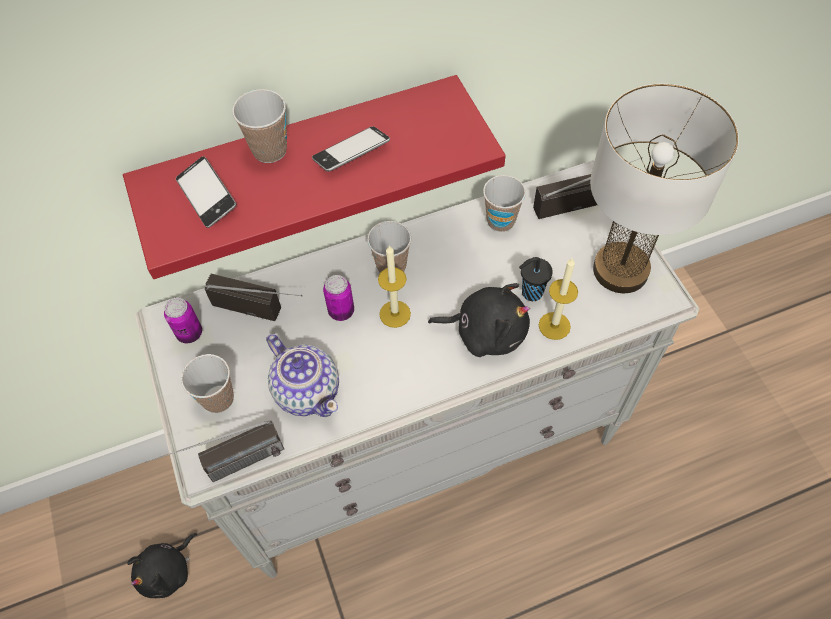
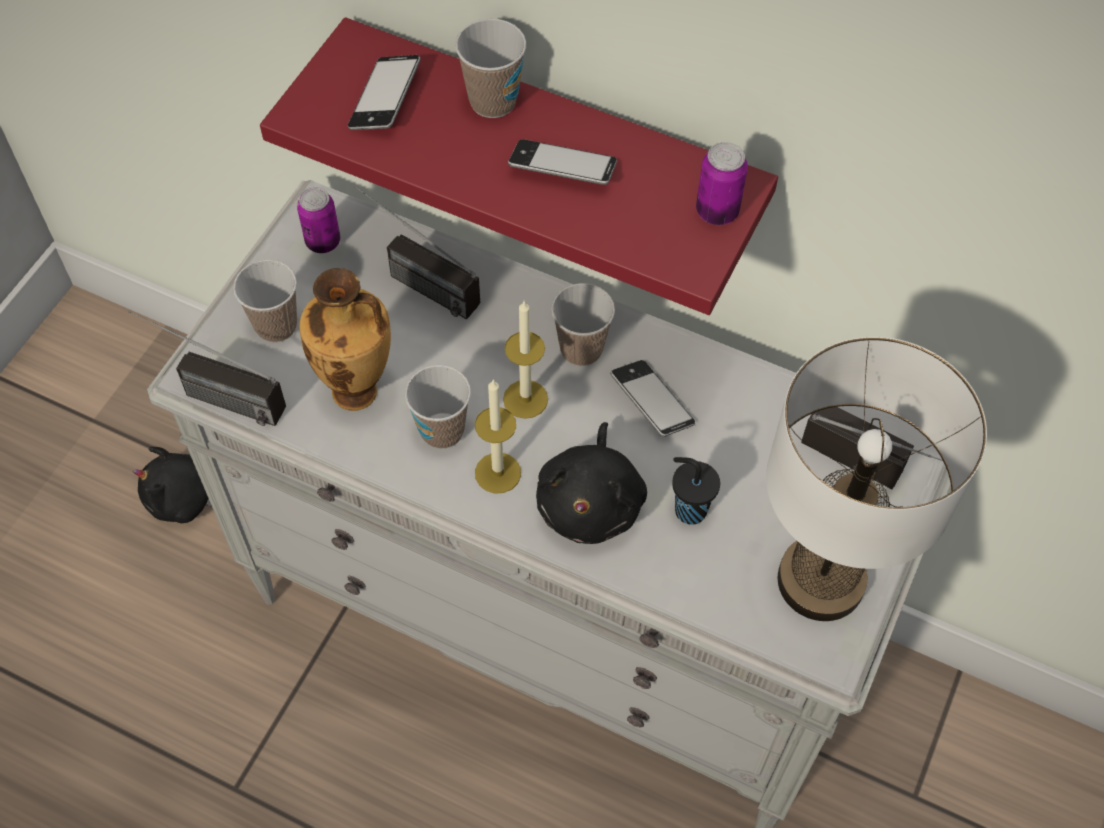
camera: 45 degrees right, 0 degrees up
radio [205,273,302,321] -> radio turned 150 degrees clockwise [353,185,480,320]
teapot [266,334,339,417] -> vase [299,268,391,411]
can [323,275,354,321] -> can moved to [696,142,748,225]
black plush toy [428,283,530,357] -> black plush toy turned 45 degrees clockwise [536,422,647,544]
cup [483,175,526,232] -> cup moved to [405,365,471,449]
candle [539,257,578,340] -> candle moved to [475,379,521,494]
none -> phone [611,360,695,437]

